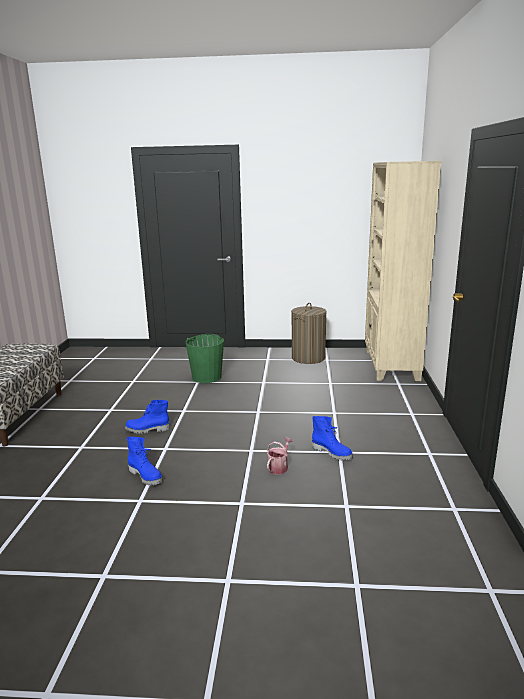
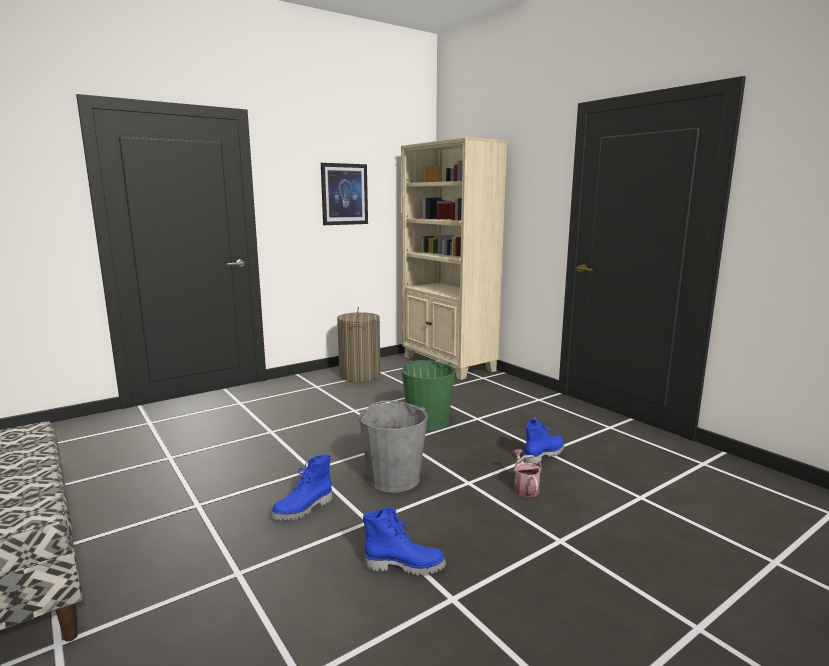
camera: 40 degrees left, 5 degrees down
green bucket [185,334,224,383] -> green bucket moved to [401,360,456,430]
blue boot [312,416,353,461] -> blue boot turned 45 degrees counterclockwise [523,417,564,464]
none -> picture [321,163,368,225]
none -> grey bucket [359,400,428,493]

